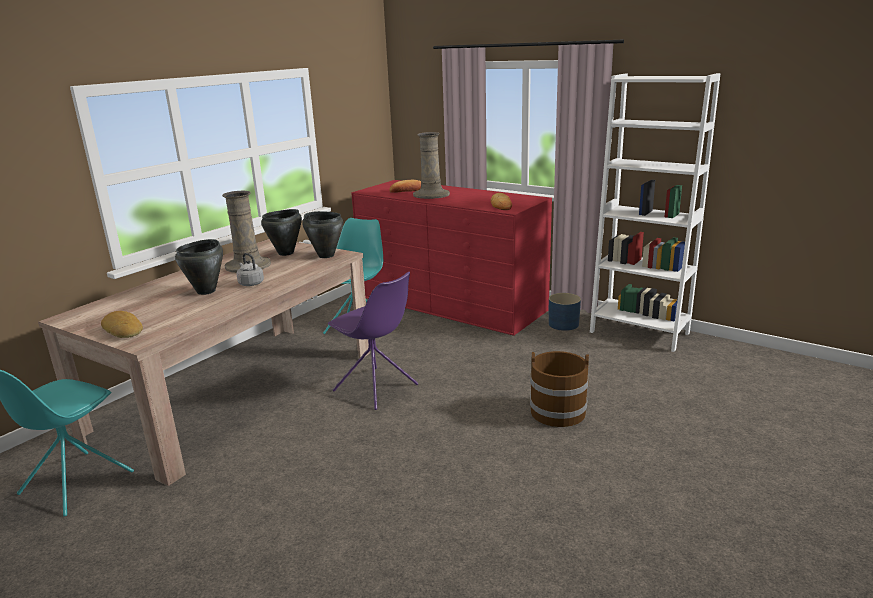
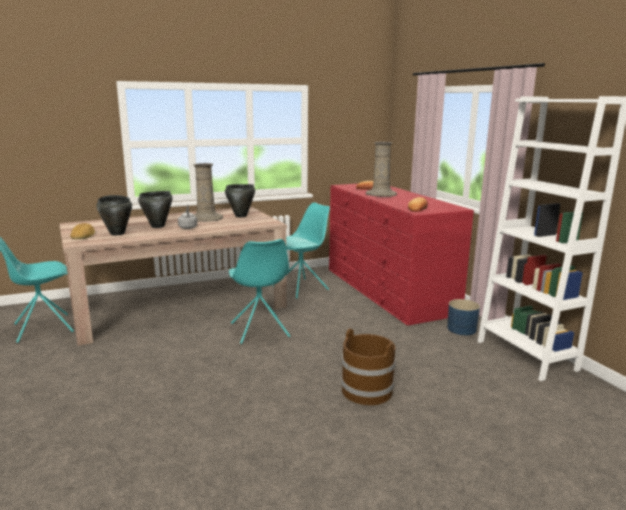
camera: 30 degrees right, 5 degrees down
black cooking pot [302,211,343,258] -> black cooking pot moved to [96,195,132,235]
purple chair [328,272,418,410] -> turquoise chair [229,239,290,344]

